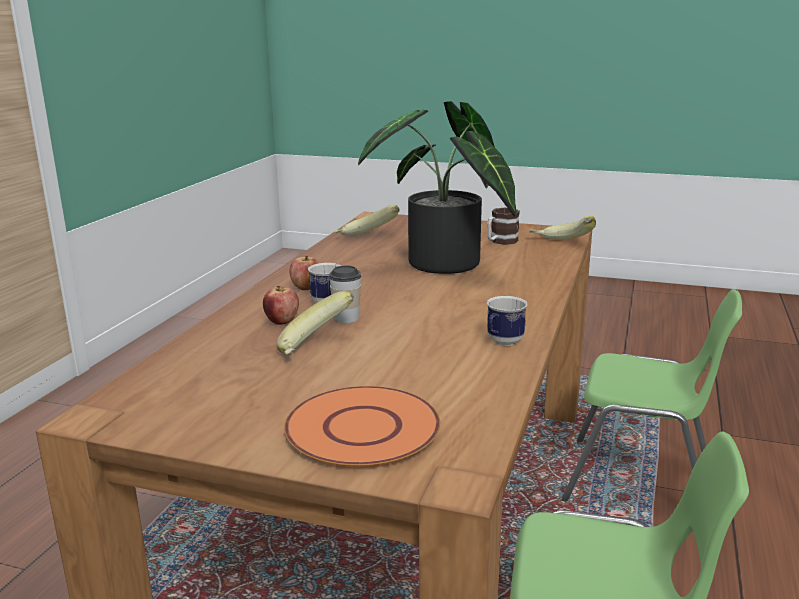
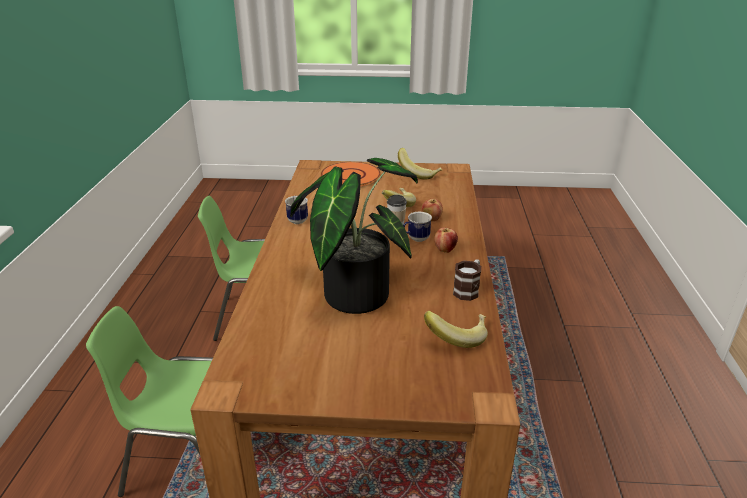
camera: 165 degrees right, 10 degrees up
mug [487,208,520,245] -> mug moved to [453,259,481,301]
banana [529,215,596,240] -> banana moved to [398,148,442,180]

